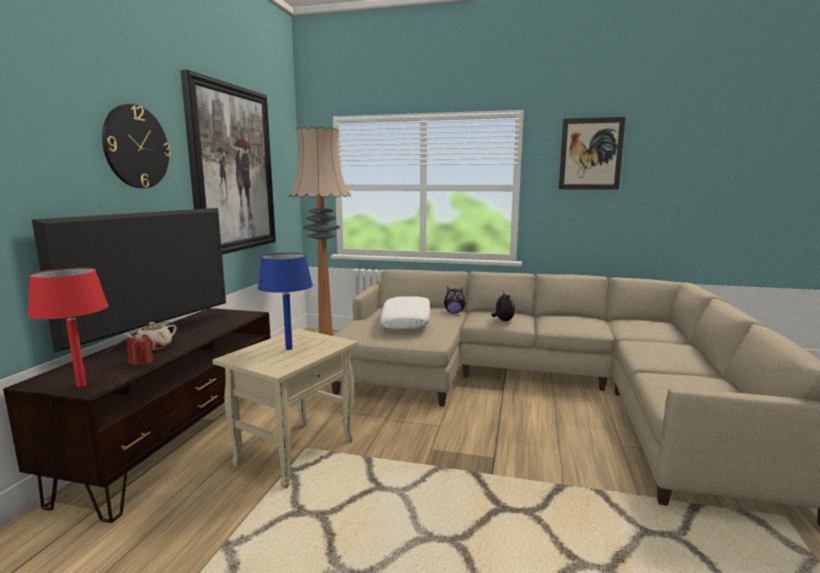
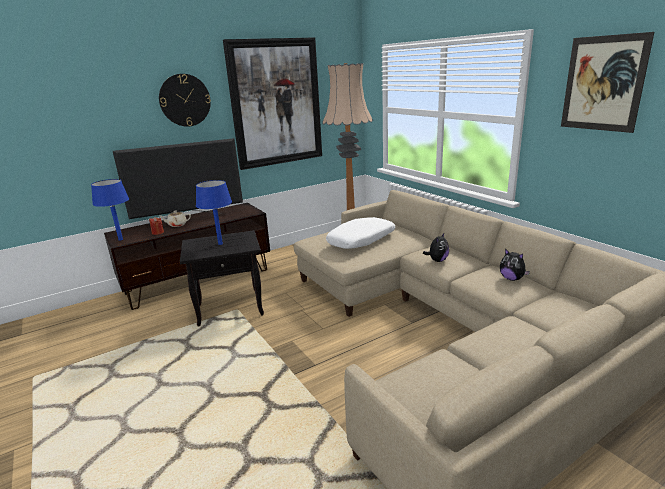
camera: 45 degrees right, 10 degrees up
red table lamp [28,267,108,388] -> blue table lamp [91,179,129,241]
beige side table [212,329,358,488] -> black side table [180,230,264,327]
plush toy [444,287,467,313] -> plush toy moved to [500,249,530,281]

